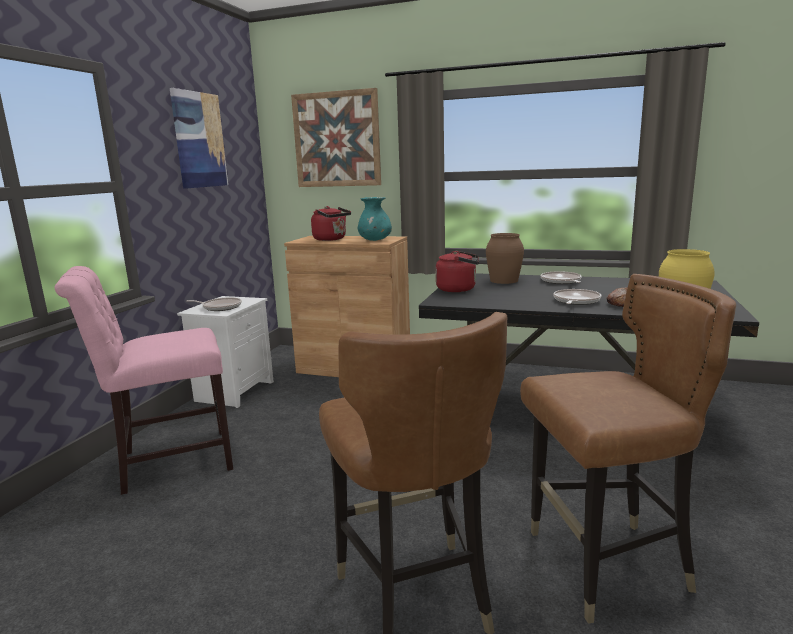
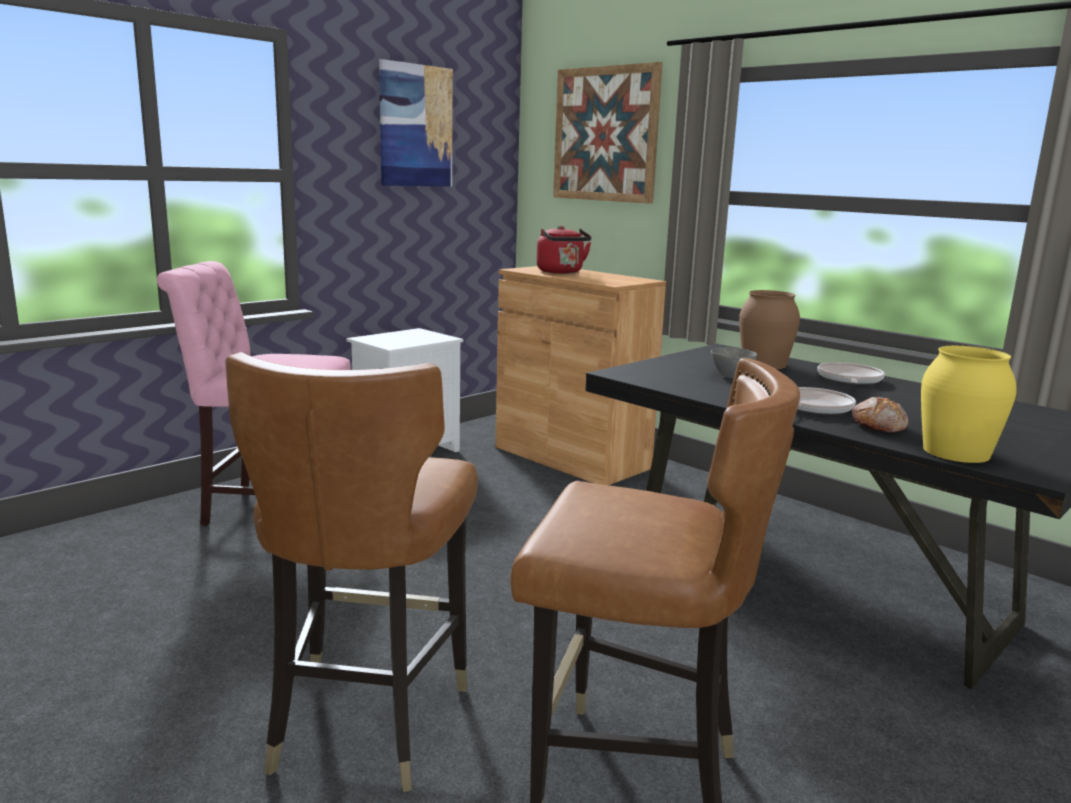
camera: 25 degrees right, 0 degrees up
frying pan [187,297,242,311] -> none
turquoise vase [358,197,392,241] -> none
red kettle [436,251,479,292] -> none
none -> grey bowl [711,347,757,378]

